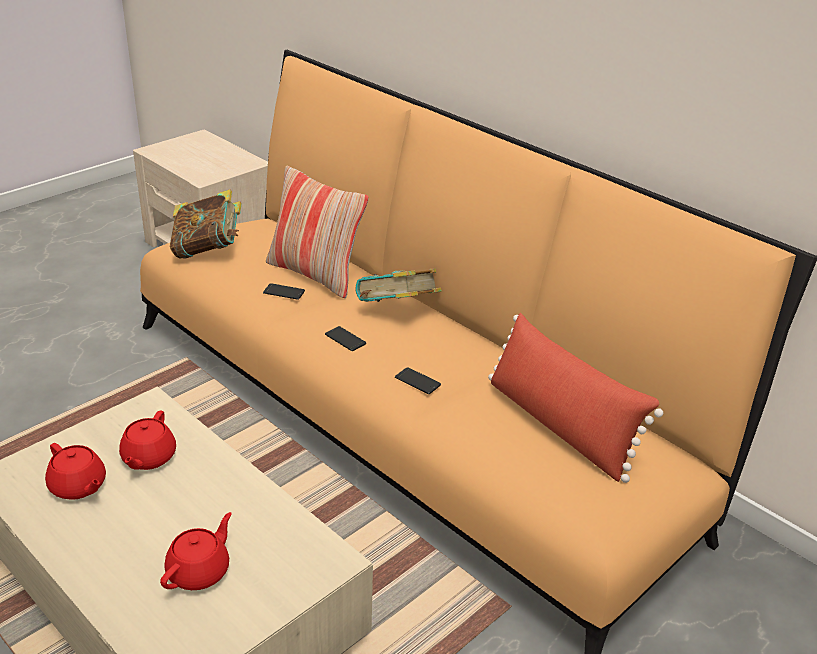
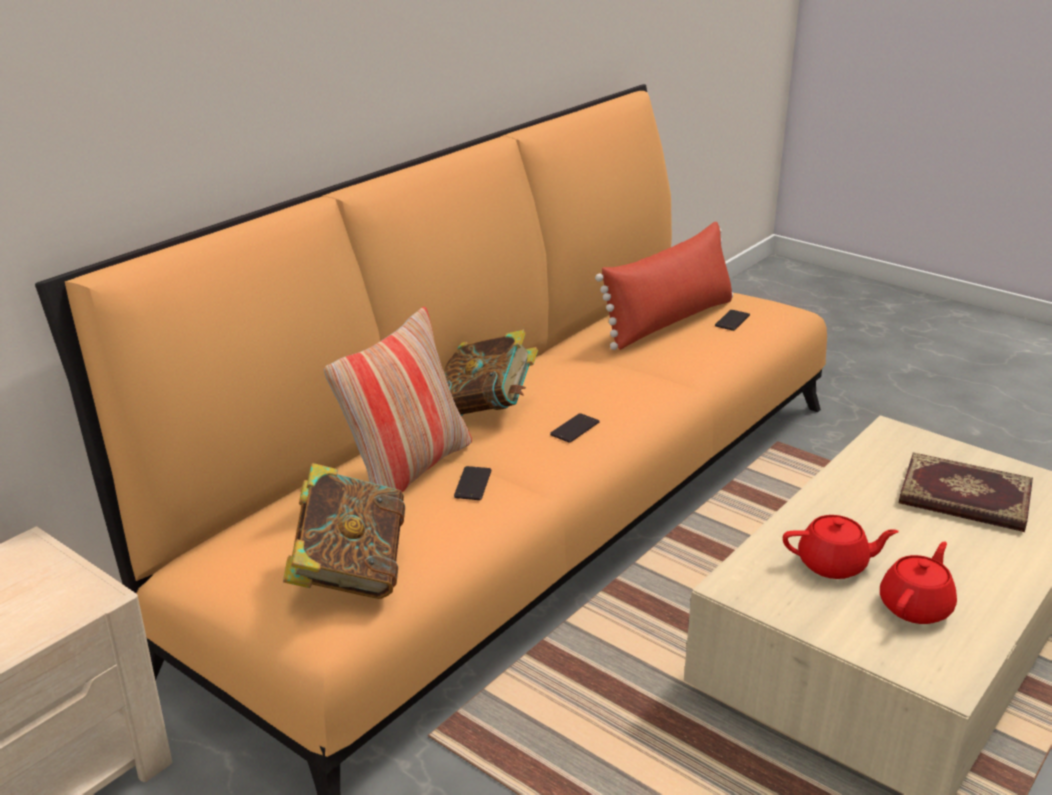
camera: 95 degrees left, 5 degrees down
red teapot [160,512,232,590] -> book [899,452,1033,532]
phone [395,367,441,394] -> phone moved to [715,310,750,331]

